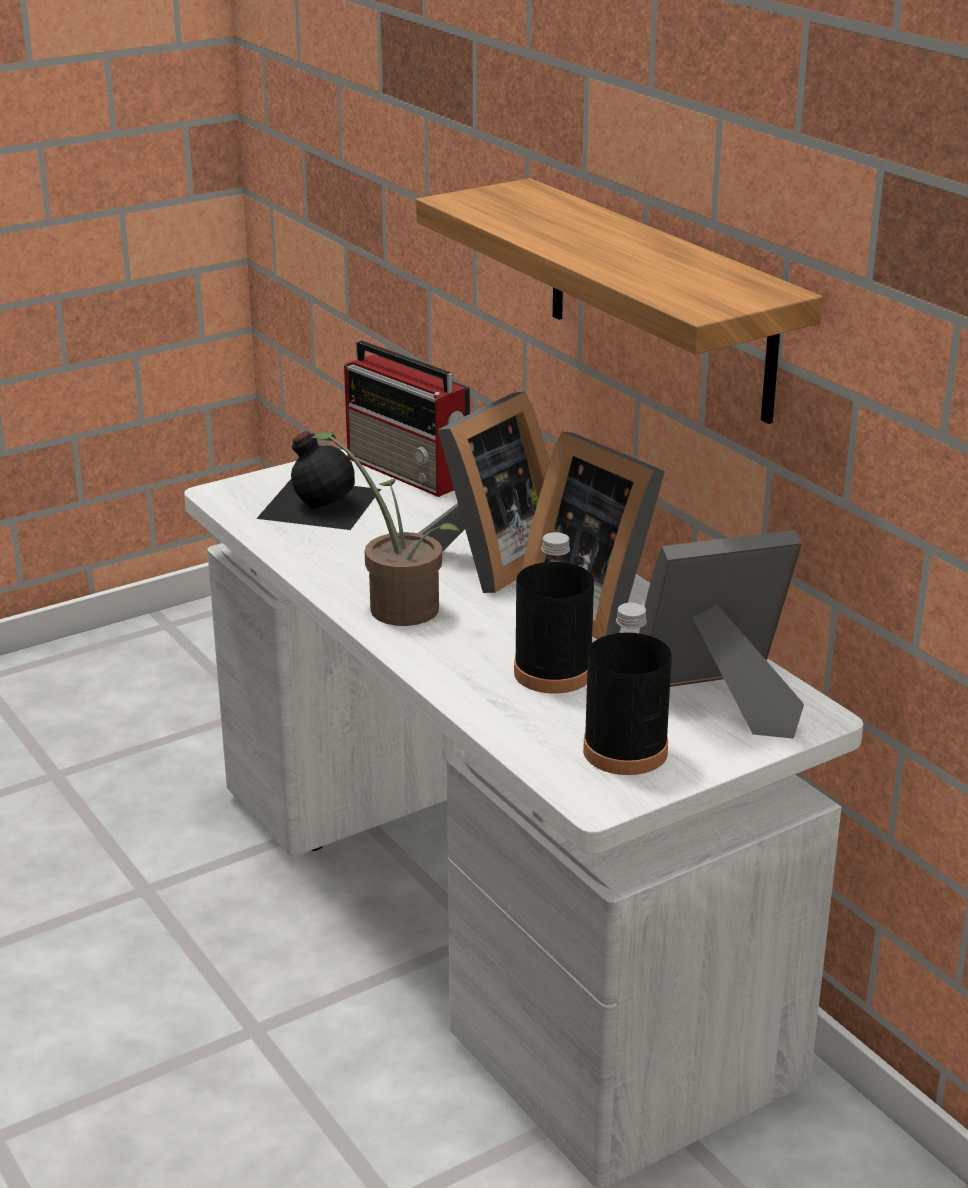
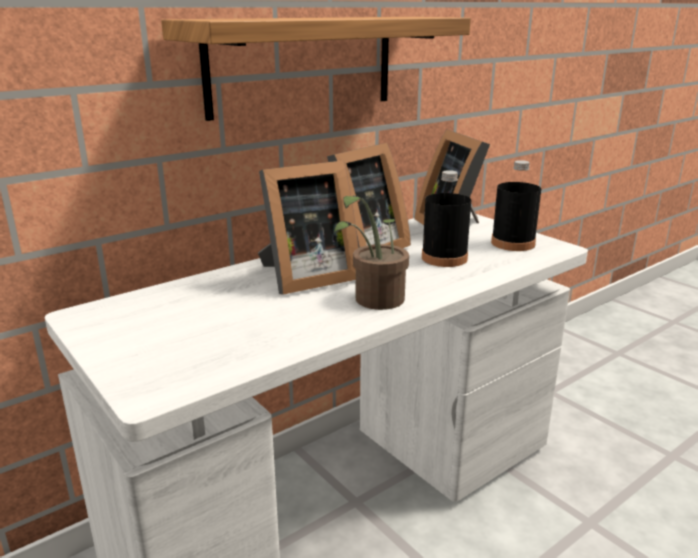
camera: 95 degrees left, 5 degrees down
black bottle [256,431,381,530] -> none
radio [344,340,470,497] -> none
picture frame [419,391,550,593] -> picture frame turned 120 degrees clockwise [258,160,359,295]

